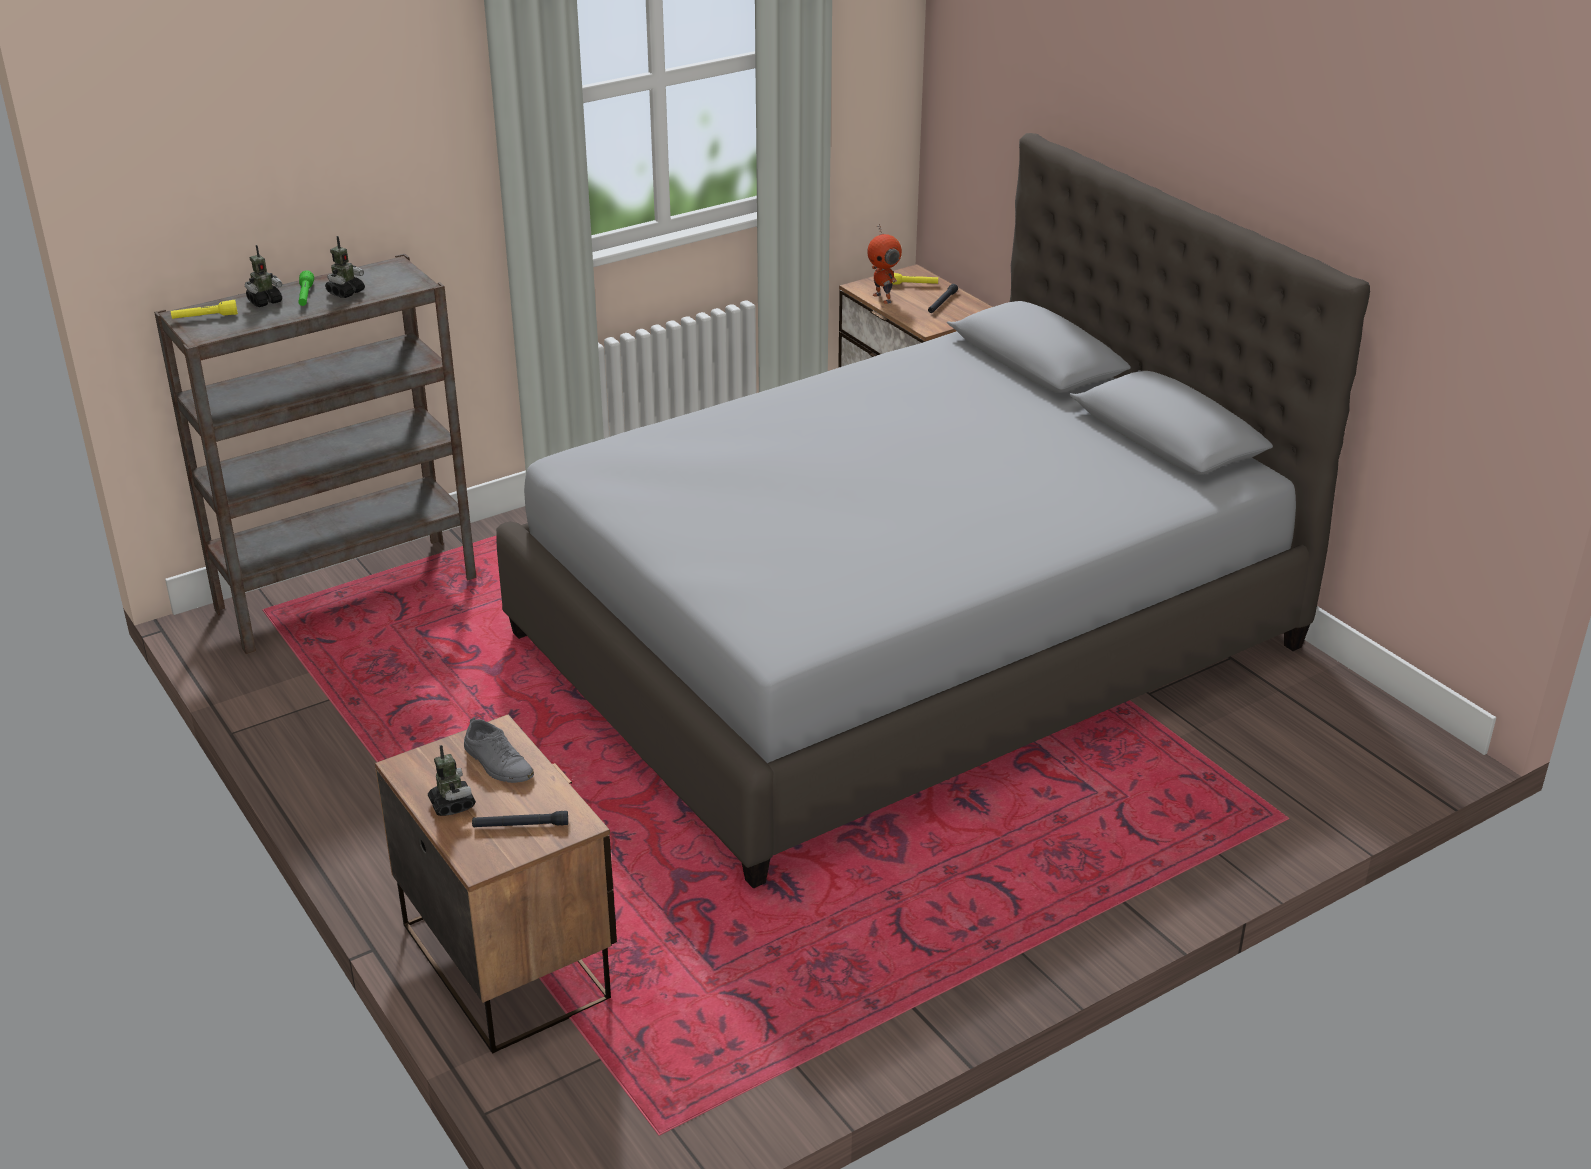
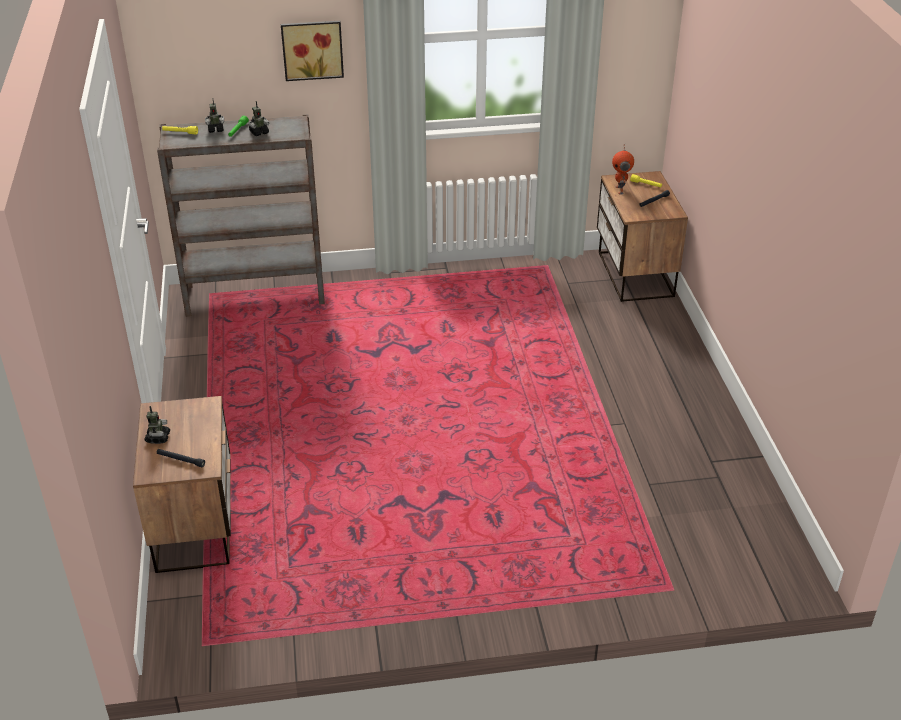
camera: 25 degrees right, 5 degrees up
grey shoe [464,717,534,783] -> none
grey bed [496,133,1370,889] -> none
none -> picture [281,21,344,81]

